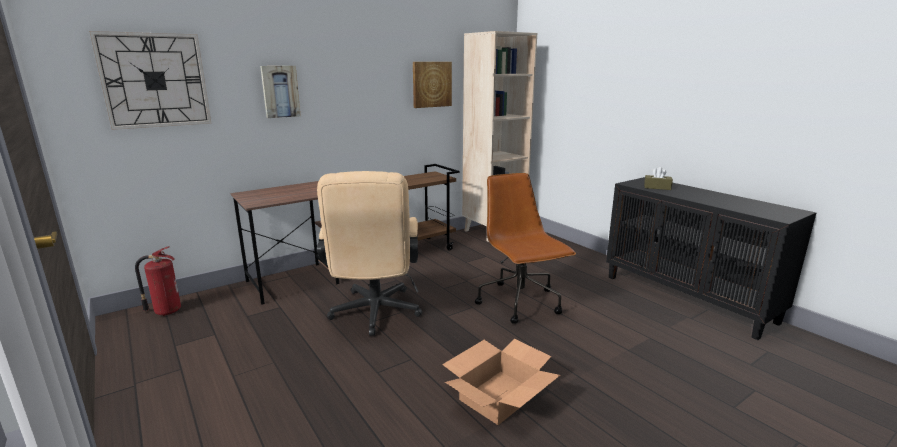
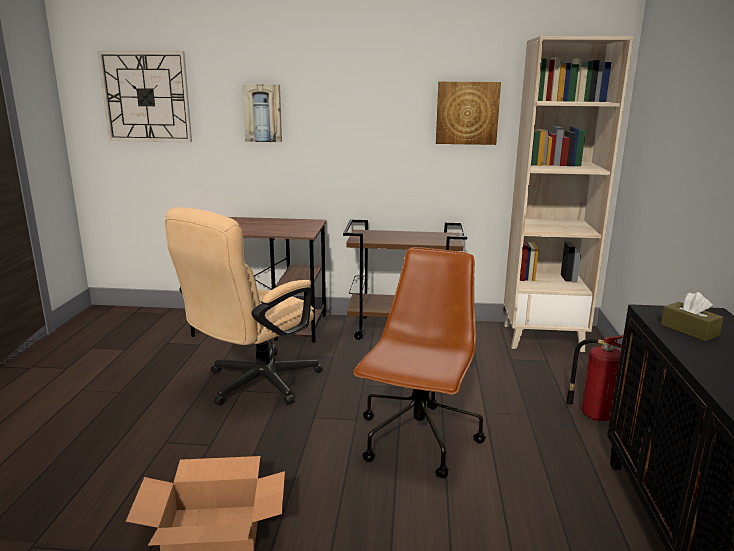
camera: 40 degrees right, 0 degrees up
fire extinguisher [135,246,181,316] -> fire extinguisher moved to [566,335,623,421]

